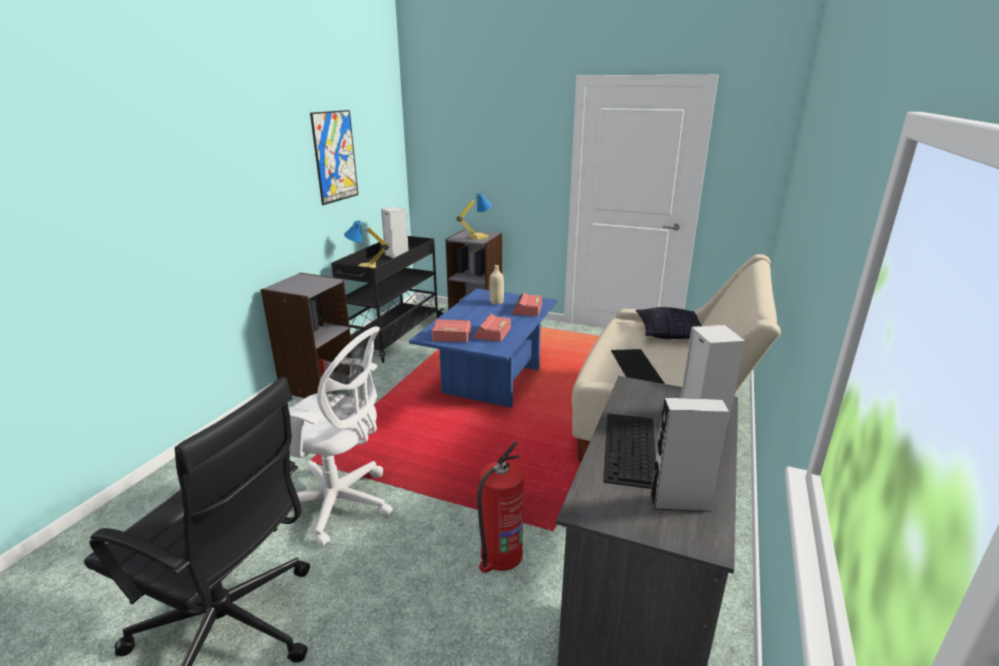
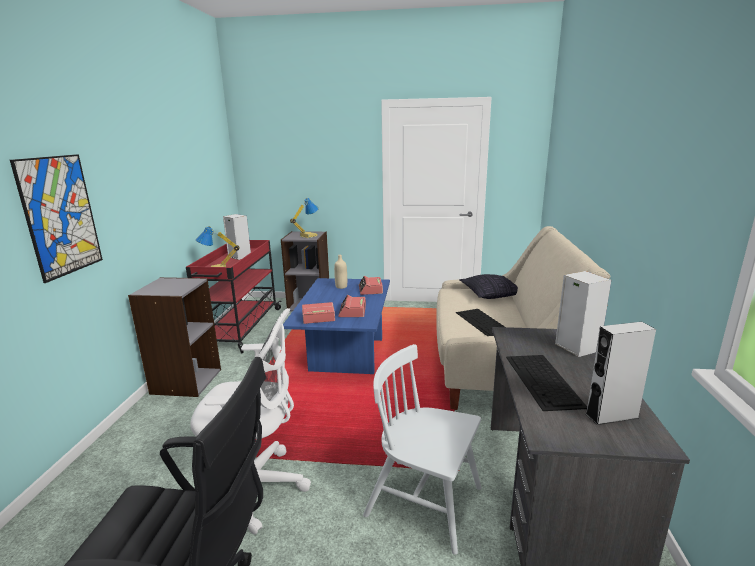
camera: 15 degrees left, 5 degrees down
picture [310,110,358,205] -> picture moved to [10,154,103,283]
black cart [331,236,444,363] -> red cart [186,240,282,354]
fire extinguisher [477,441,524,573] -> white chair [363,344,481,555]

